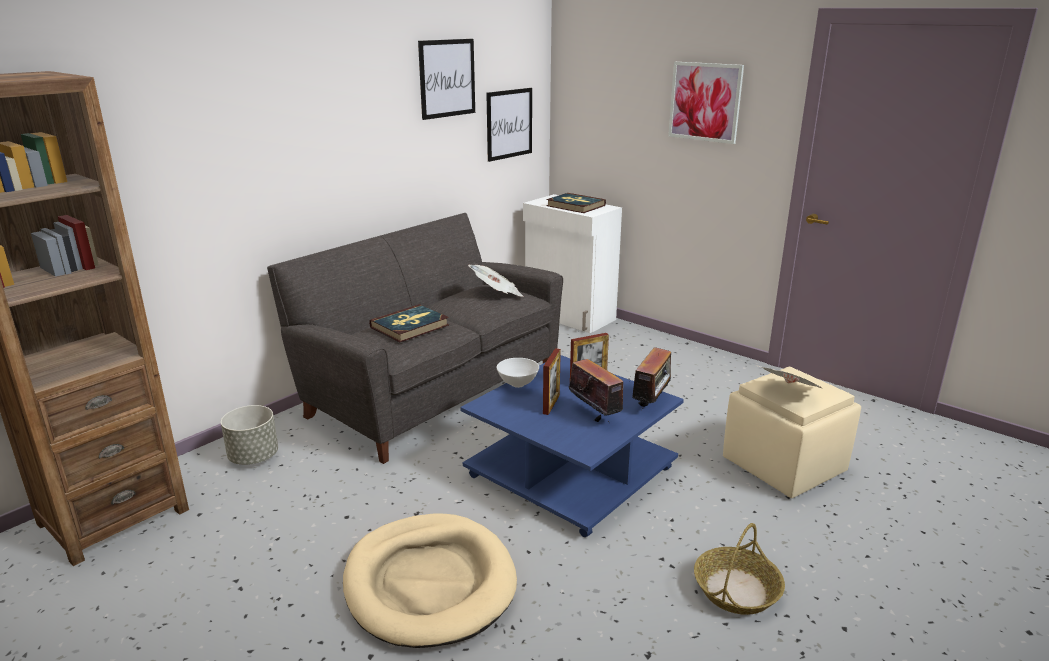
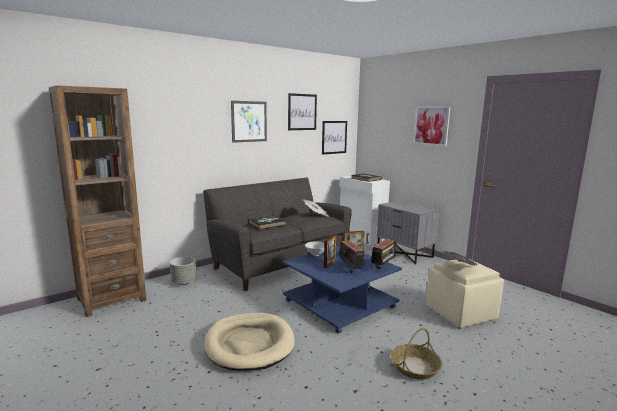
camera: 10 degrees right, 10 degrees down
none -> picture [231,101,267,143]
none -> grey nightstand [377,200,440,264]

